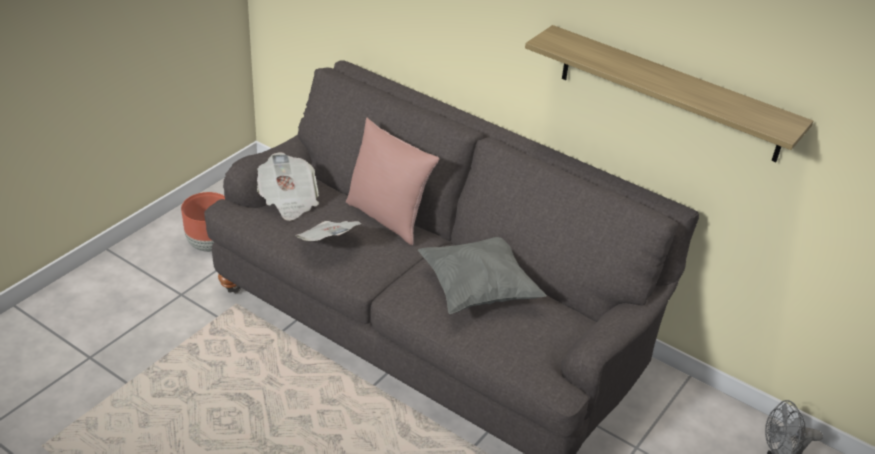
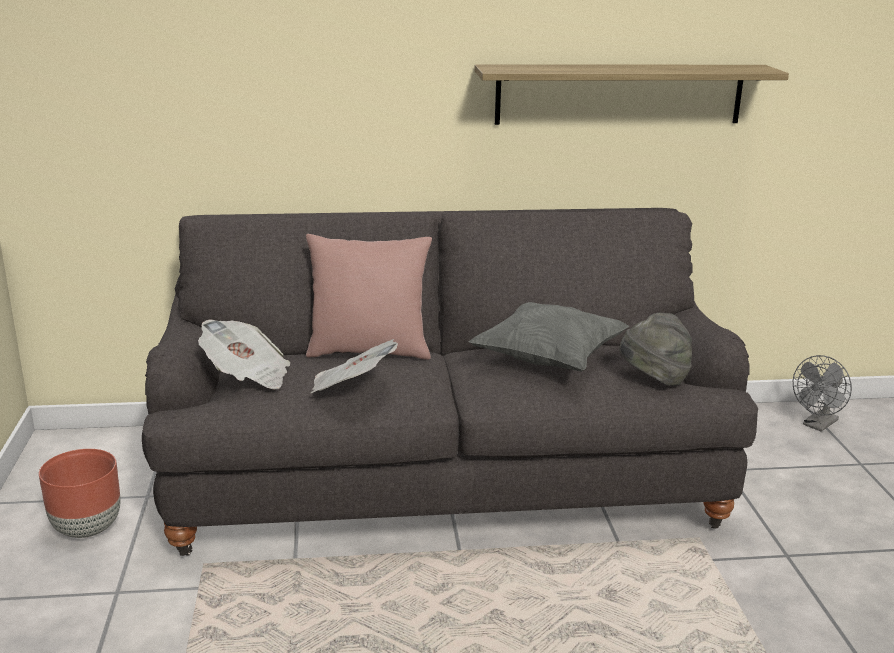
camera: 40 degrees left, 15 degrees down
none -> grey hat [619,313,692,385]

